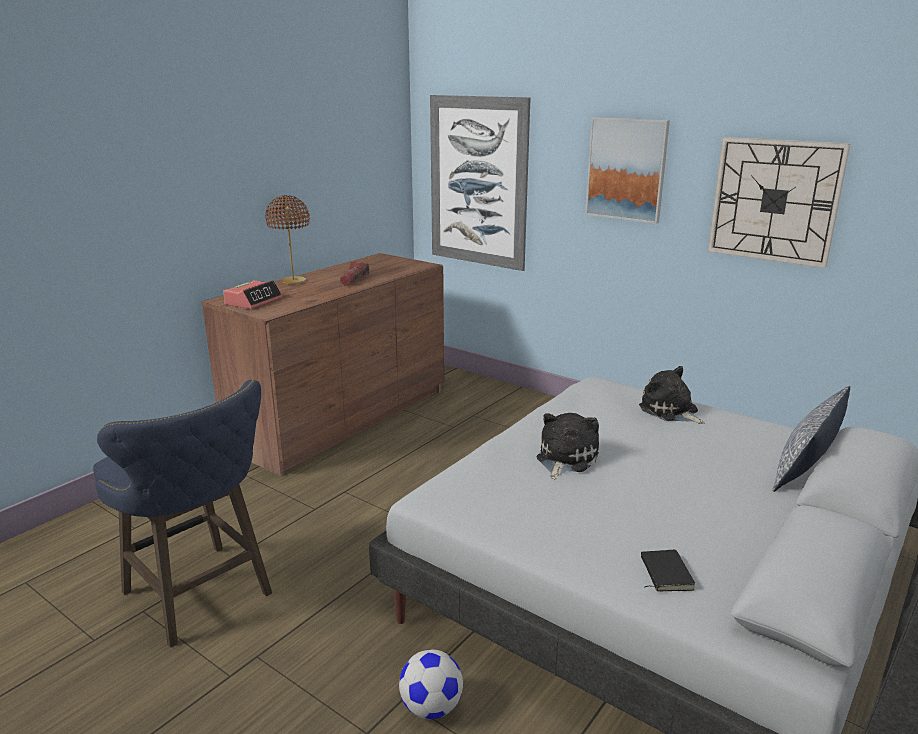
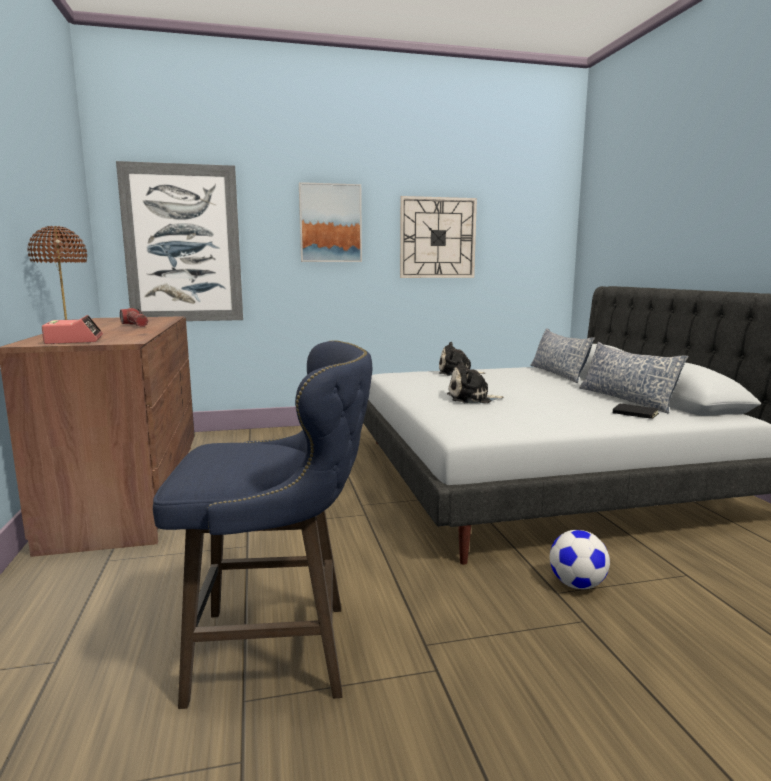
camera: 50 degrees left, 10 degrees down
plush toy [537,413,599,479] -> plush toy turned 75 degrees counterclockwise [447,360,504,403]
none -> pillow [579,342,689,413]

